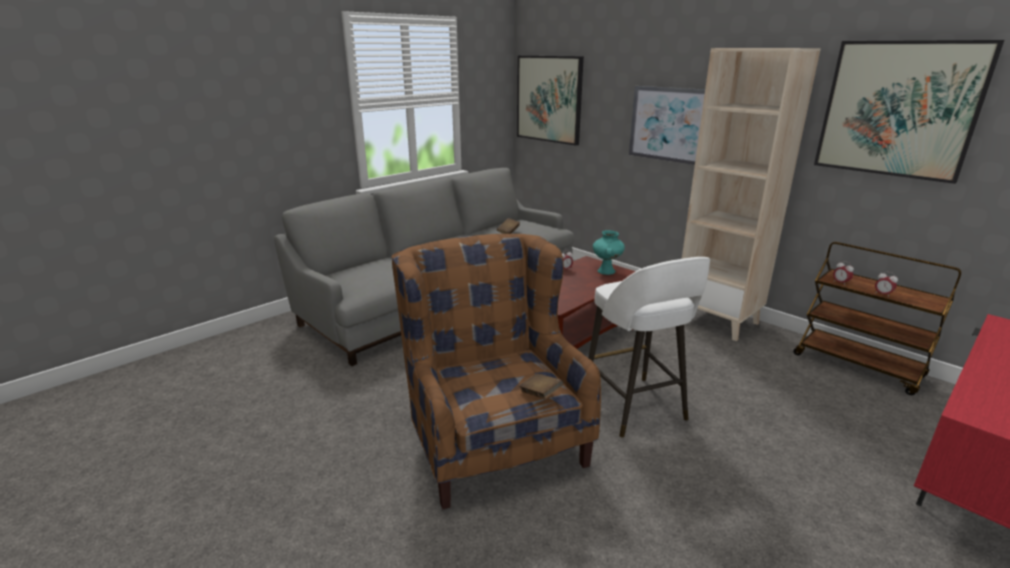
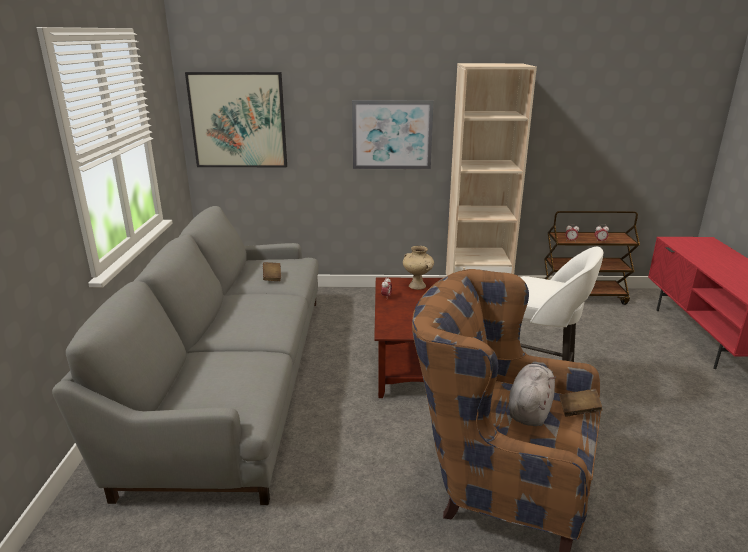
camera: 45 degrees left, 0 degrees up
turquoise vase [593,230,625,275] -> beige vase [403,246,434,290]
picture [814,40,1004,184] -> none
none -> grey plush toy [509,364,556,426]

